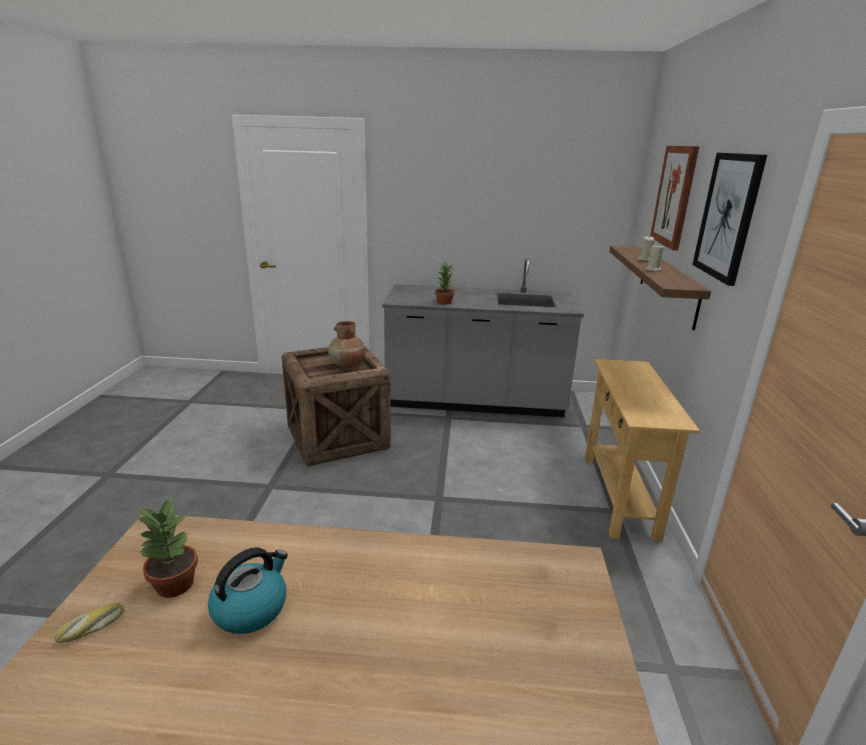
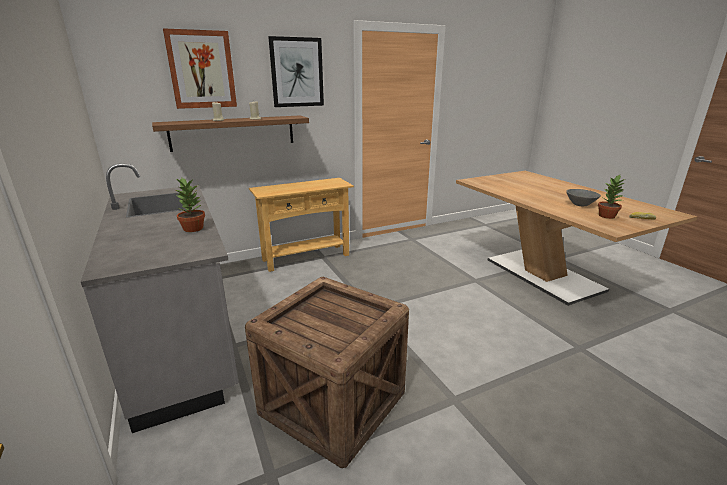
camera: 120 degrees left, 0 degrees up
kettle [208,547,288,634] -> grey bowl [566,189,601,206]
brown vase [328,321,365,368] -> none

